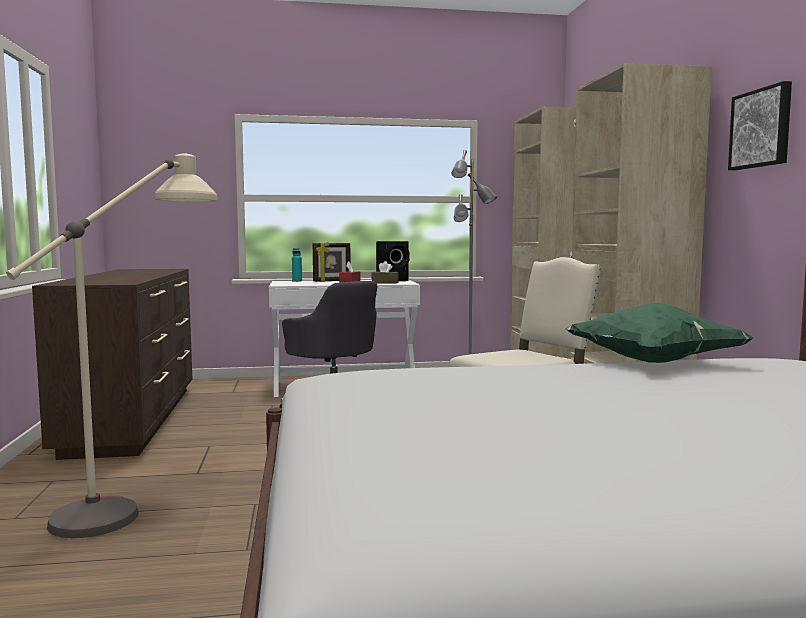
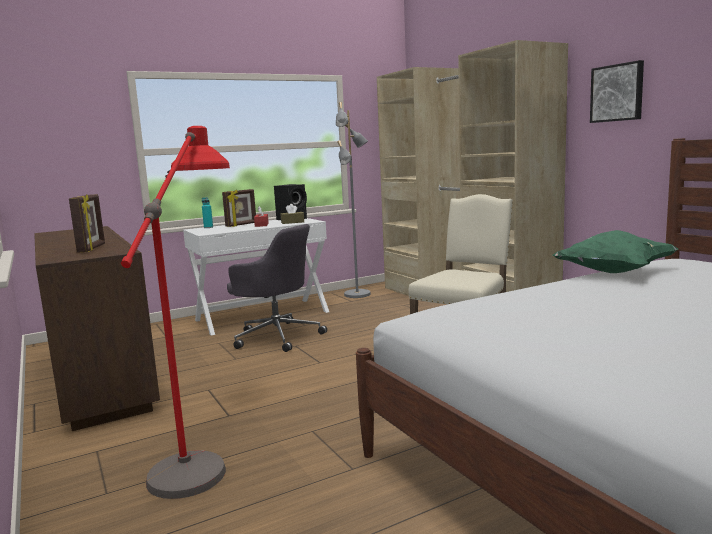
camera: 20 degrees left, 5 degrees up
beige floor lamp [6,154,218,538] -> red floor lamp [121,126,230,499]
none -> picture frame [69,194,105,253]

